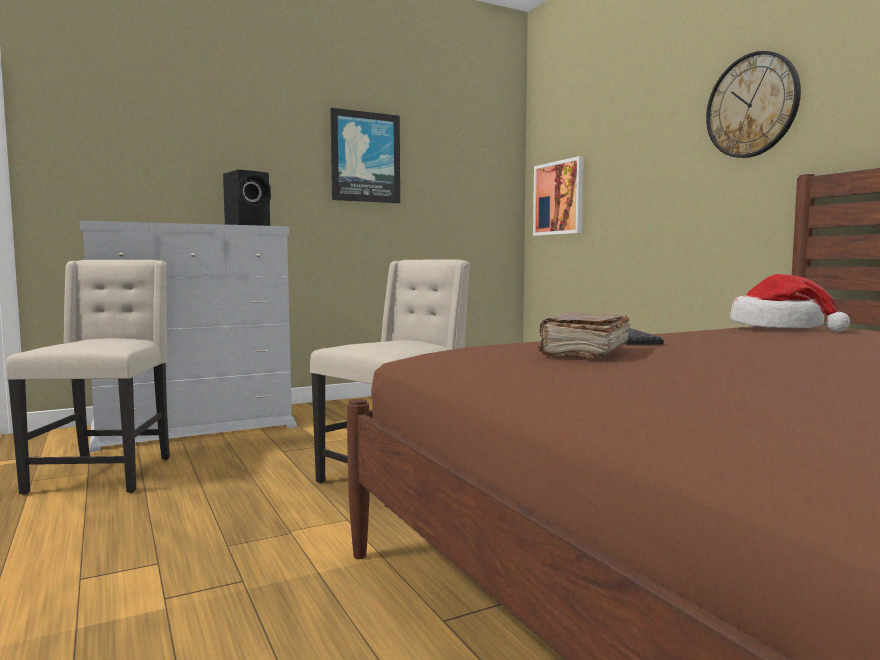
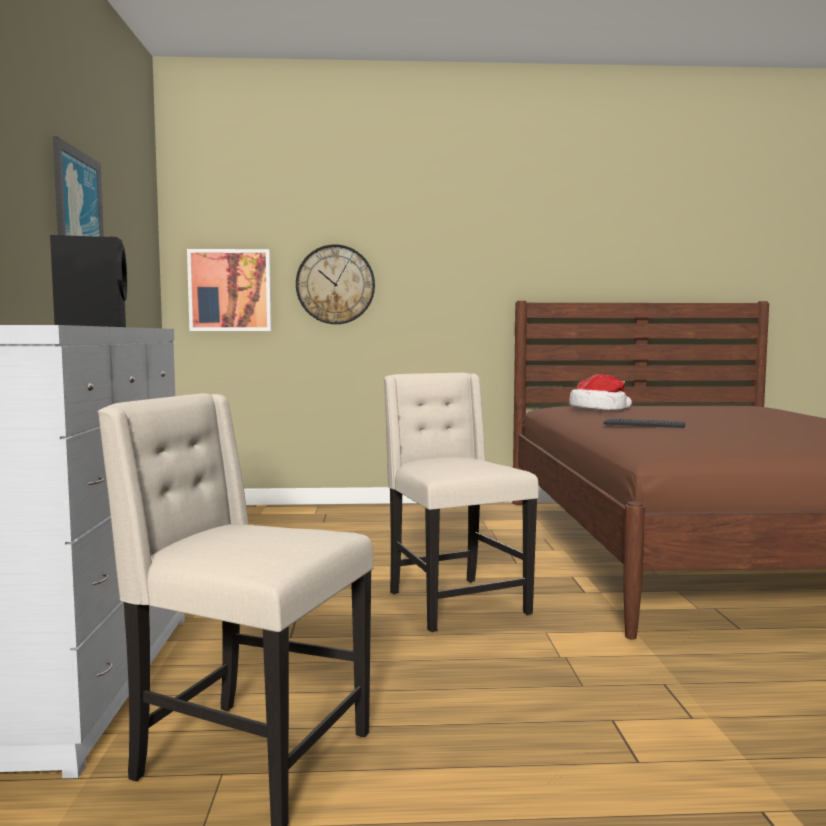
camera: 65 degrees left, 0 degrees up
brown book [538,312,630,359] -> none
wall clock [706,51,801,158] -> wall clock moved to [296,244,375,324]

